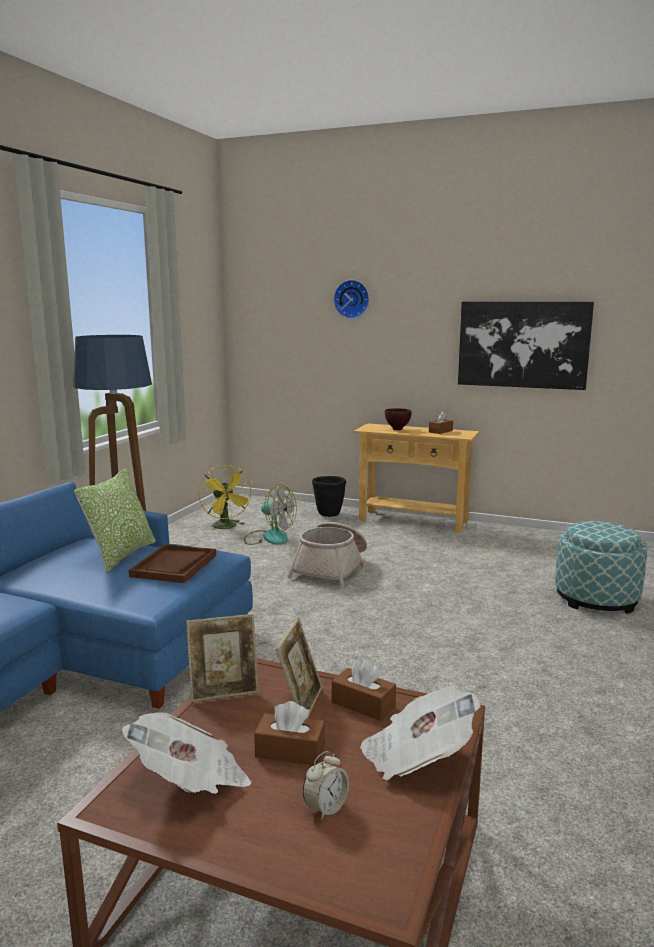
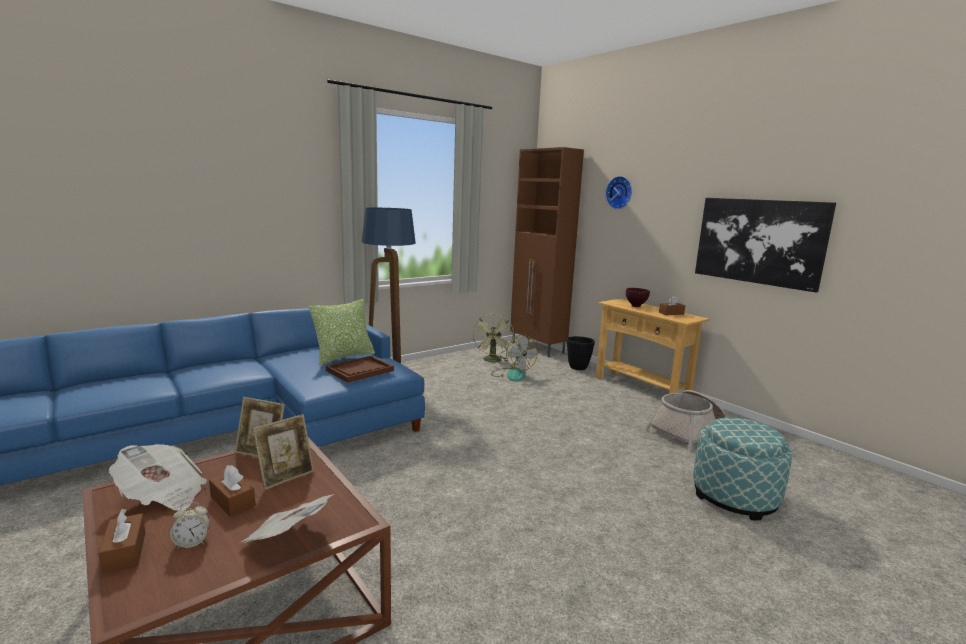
camera: 30 degrees right, 0 degrees up
yellow fan [198,465,253,531] -> green fan [473,313,514,362]
basket [287,522,367,587] -> basket moved to [645,390,727,450]
brown tissue box [332,659,396,721] -> brown tissue box moved to [98,509,146,574]
none -> brown cabinet [510,147,584,357]

